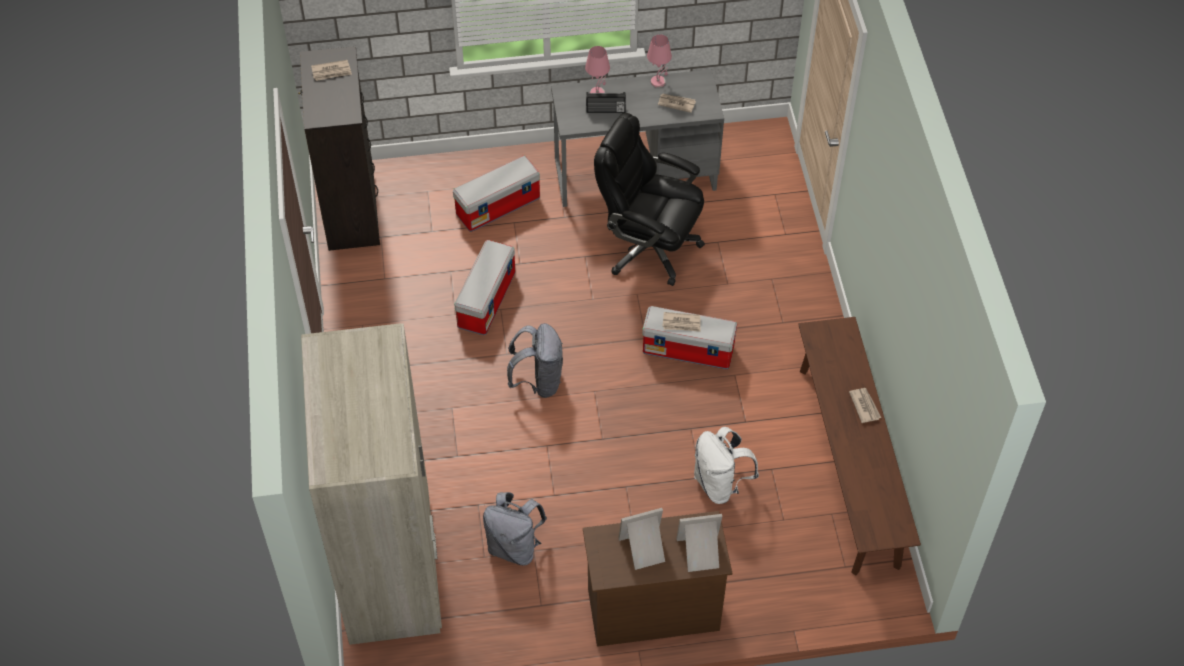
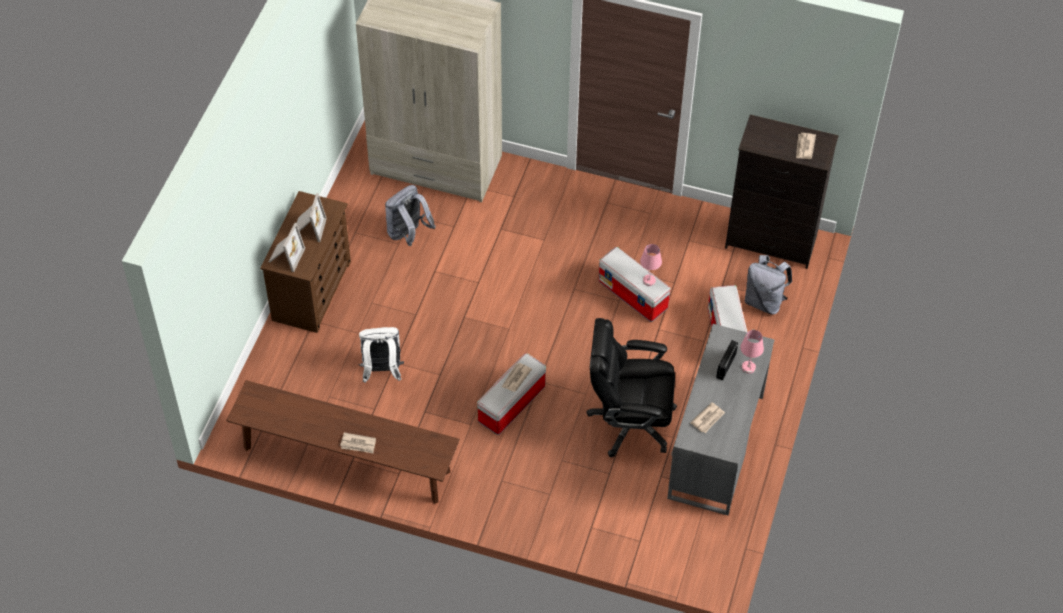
camera: 115 degrees right, 0 degrees up
grey backpack [507,323,563,398] -> grey backpack moved to [745,255,792,315]
black office chair [594,113,705,286] -> black office chair turned 135 degrees counterclockwise [586,318,677,457]
pink table lamp [647,34,672,88] -> pink table lamp moved to [640,244,662,286]

